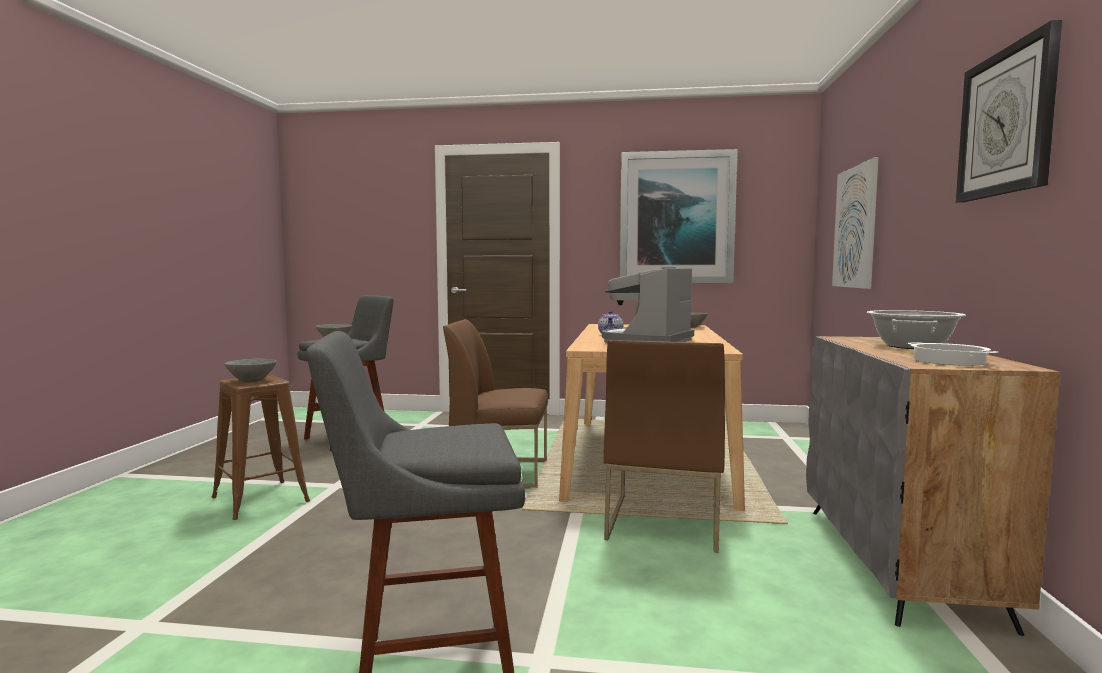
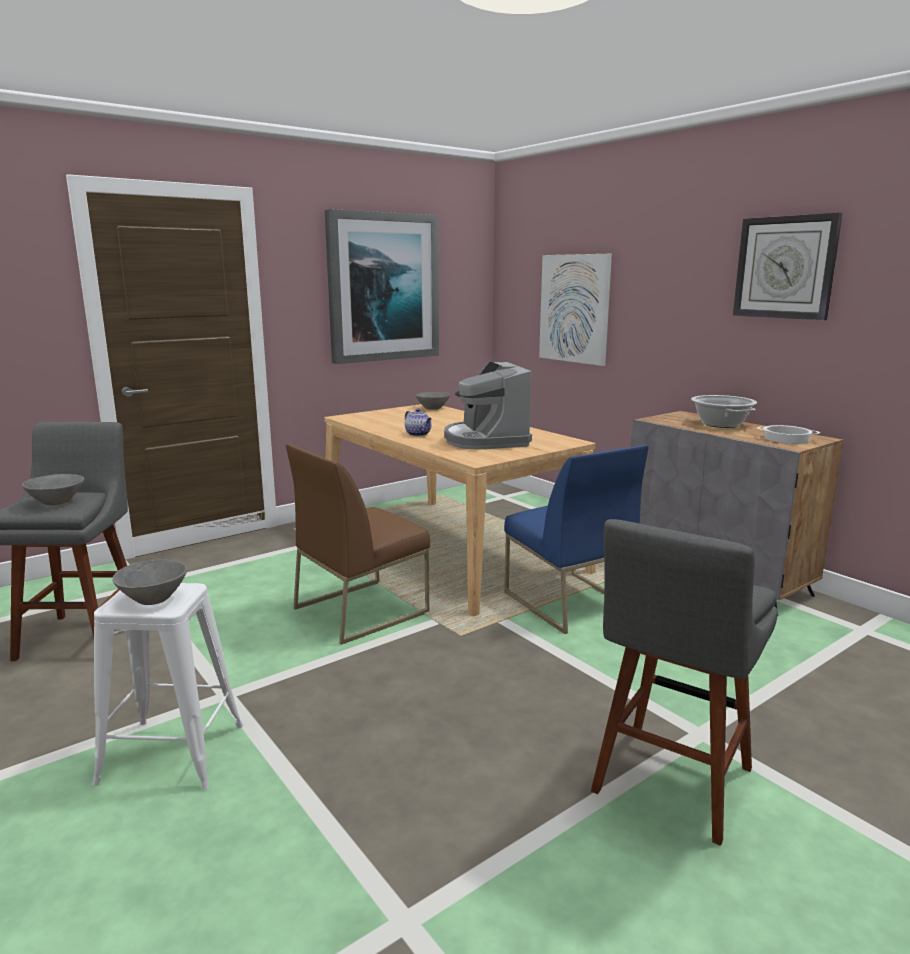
camera: 45 degrees left, 10 degrees up
brown stool [212,375,310,520] -> white stool [92,583,243,790]
brown chair [604,340,725,553] -> blue chair [504,445,649,634]

